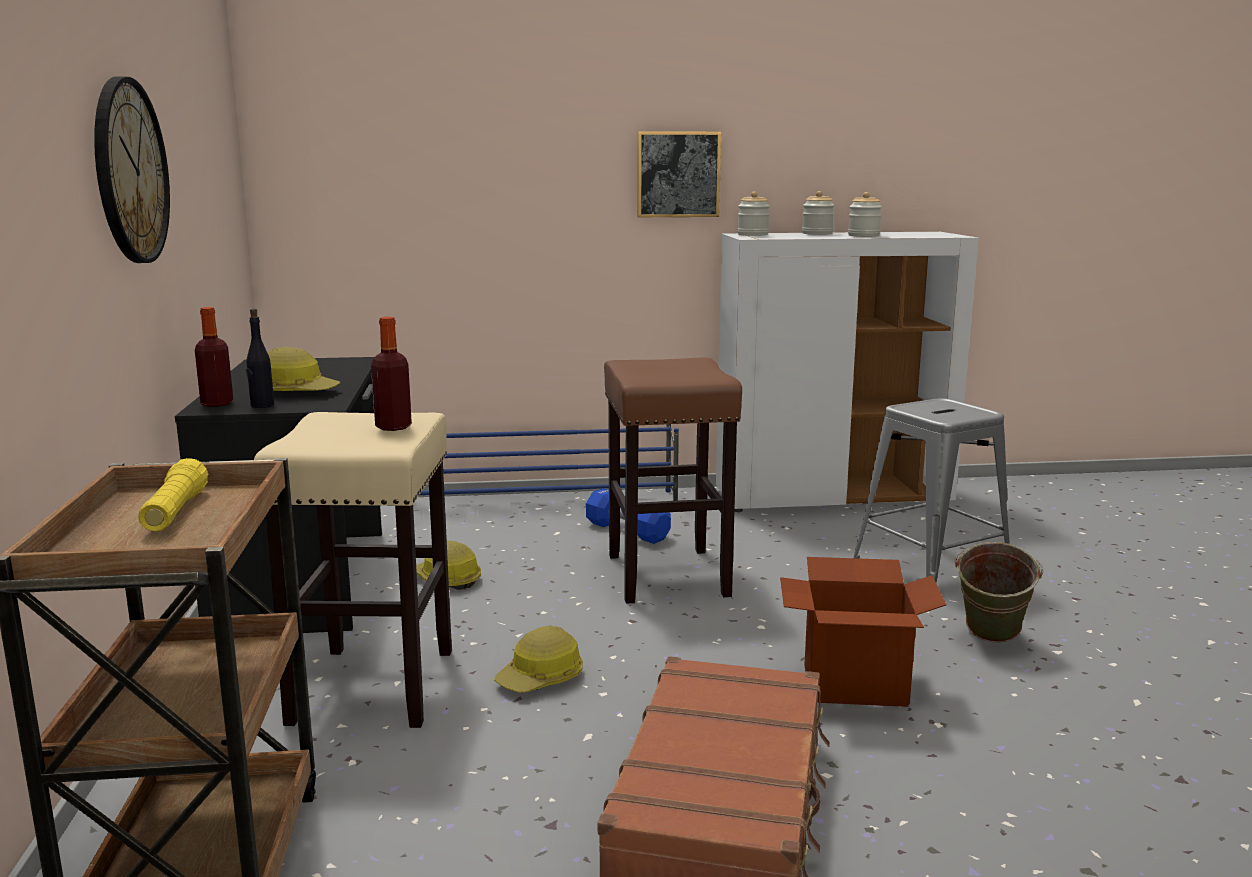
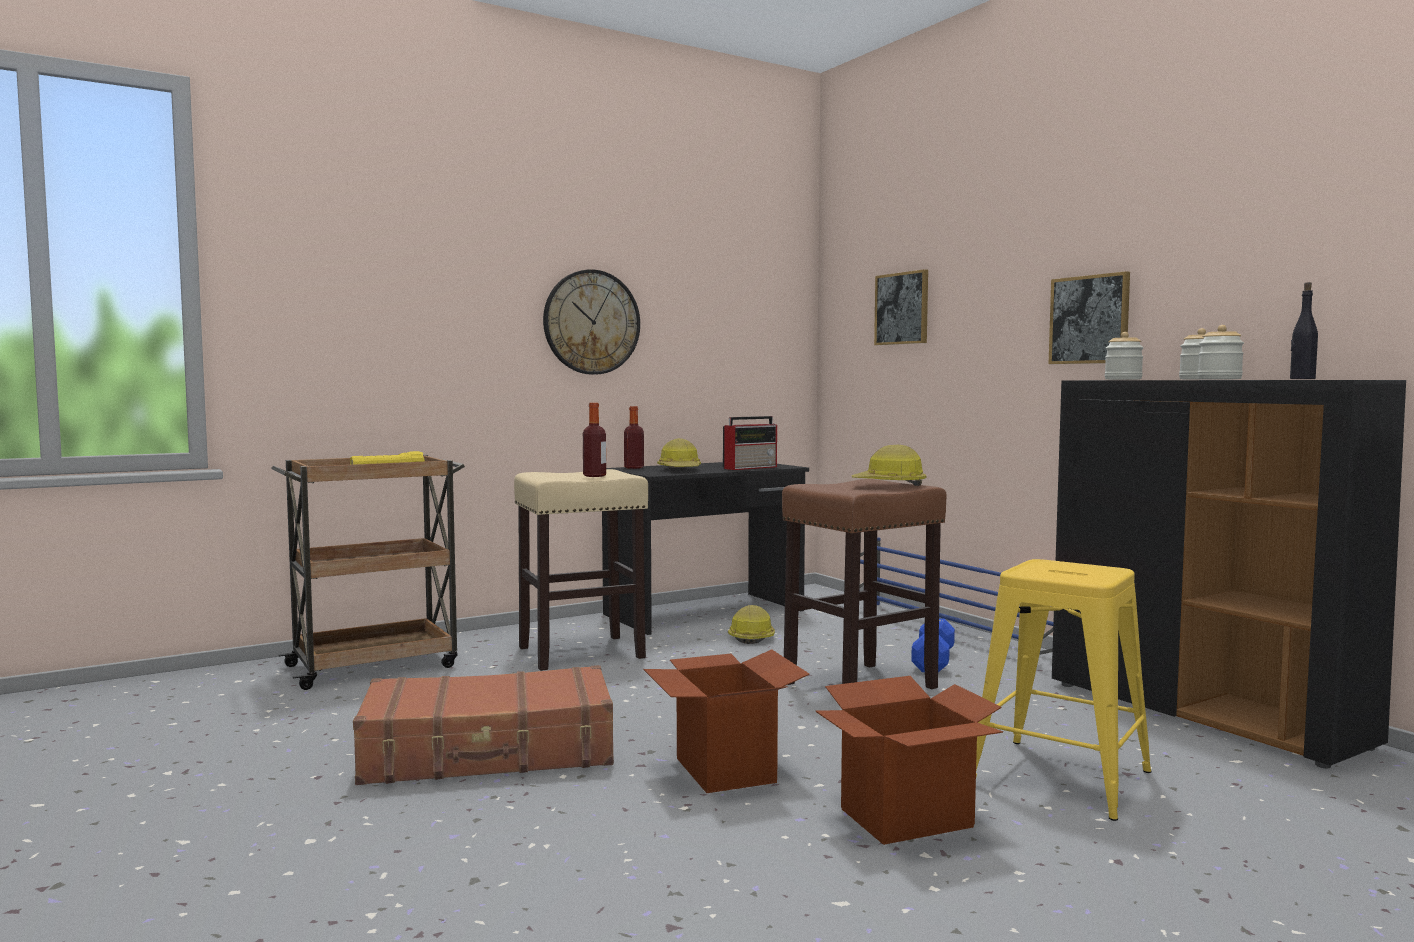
camera: 65 degrees right, 10 degrees down
black bottle [246,309,274,408] -> black bottle moved to [1290,282,1318,379]
hard hat [494,625,583,693] -> hard hat moved to [852,445,926,486]
white cabinet [716,232,979,512] -> black cabinet [1052,380,1406,768]
grey stool [853,398,1010,583] -> yellow stool [976,559,1151,821]
green bucket [955,542,1044,643] -> cardboard box [815,676,1003,845]
none -> radio [723,416,777,470]
none -> picture [874,269,928,345]

